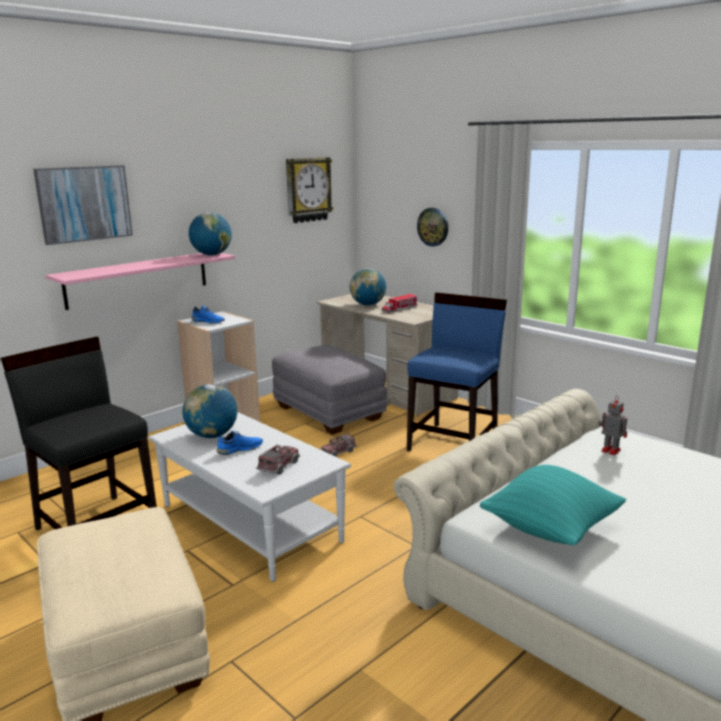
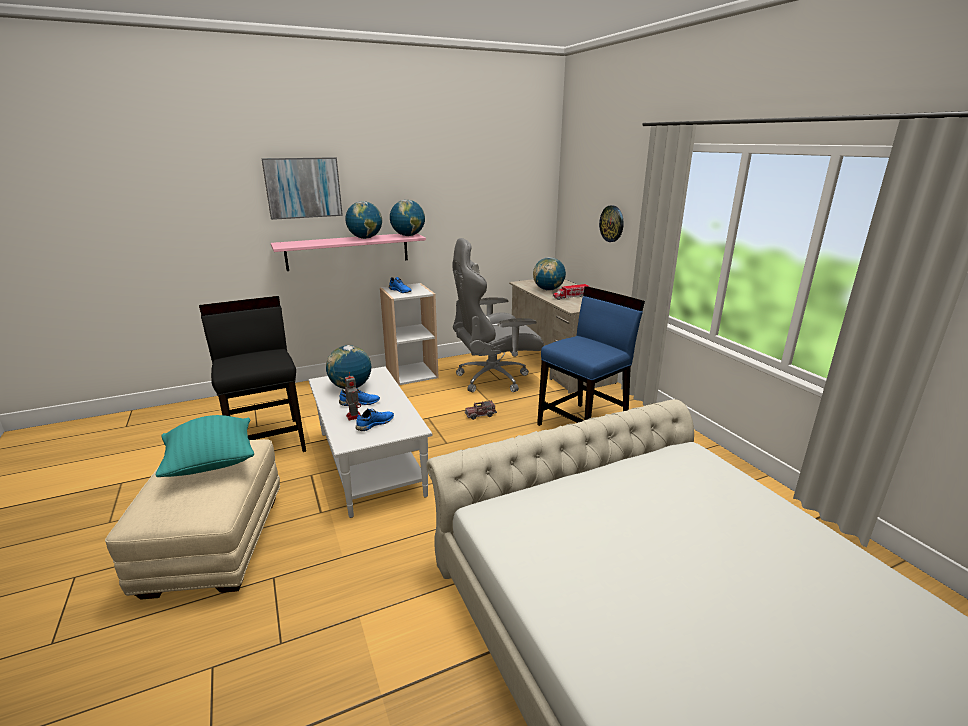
camera: 20 degrees right, 5 degrees up
toy truck [256,444,300,475] -> blue shoe [356,408,394,431]
grey ottoman [272,345,387,435] -> grey office chair [452,238,544,392]
wall clock [286,157,333,223] -> none
turquoise pillow [480,465,626,545] -> turquoise pillow moved to [156,415,254,477]
toy robot [598,396,627,455] -> toy robot moved to [345,372,361,421]
none -> globe [345,201,382,239]

